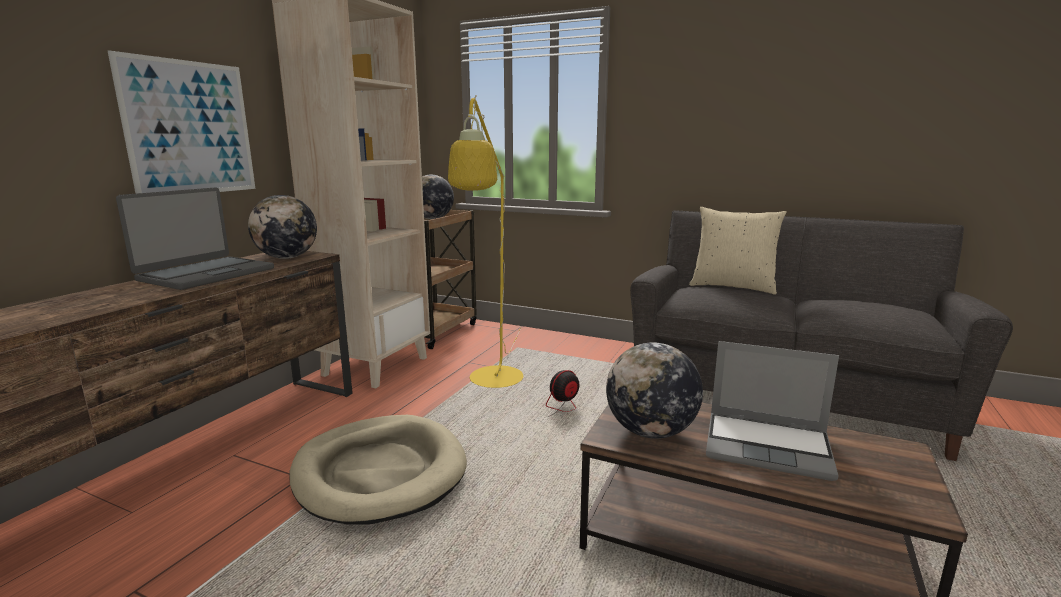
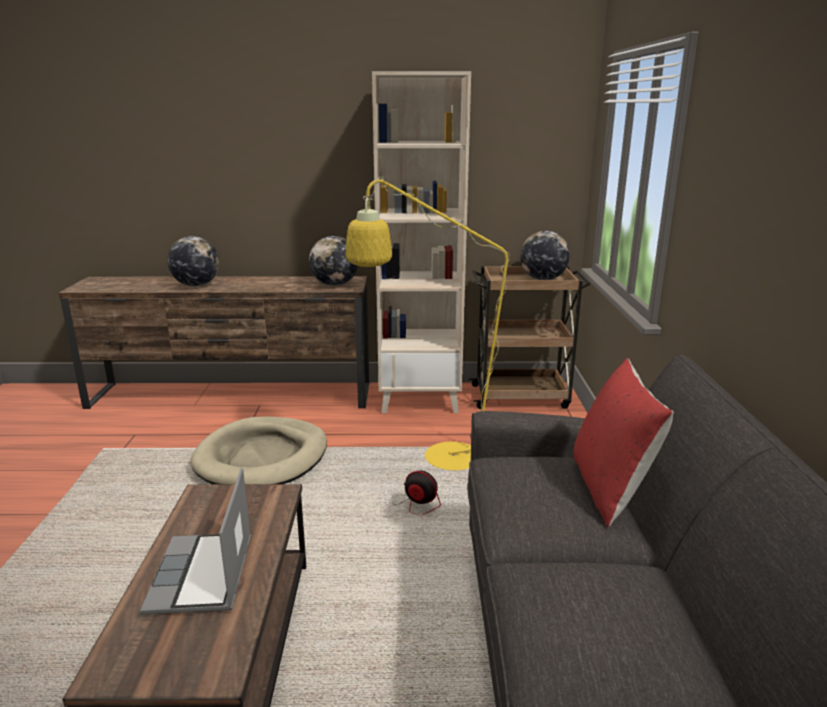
camera: 65 degrees right, 5 degrees up
picture [108,50,255,194] -> none
laptop [116,187,274,290] -> none
globe [606,342,703,439] -> globe moved to [167,236,219,286]
beige pillow [689,207,787,295] -> red pillow [573,358,674,527]

